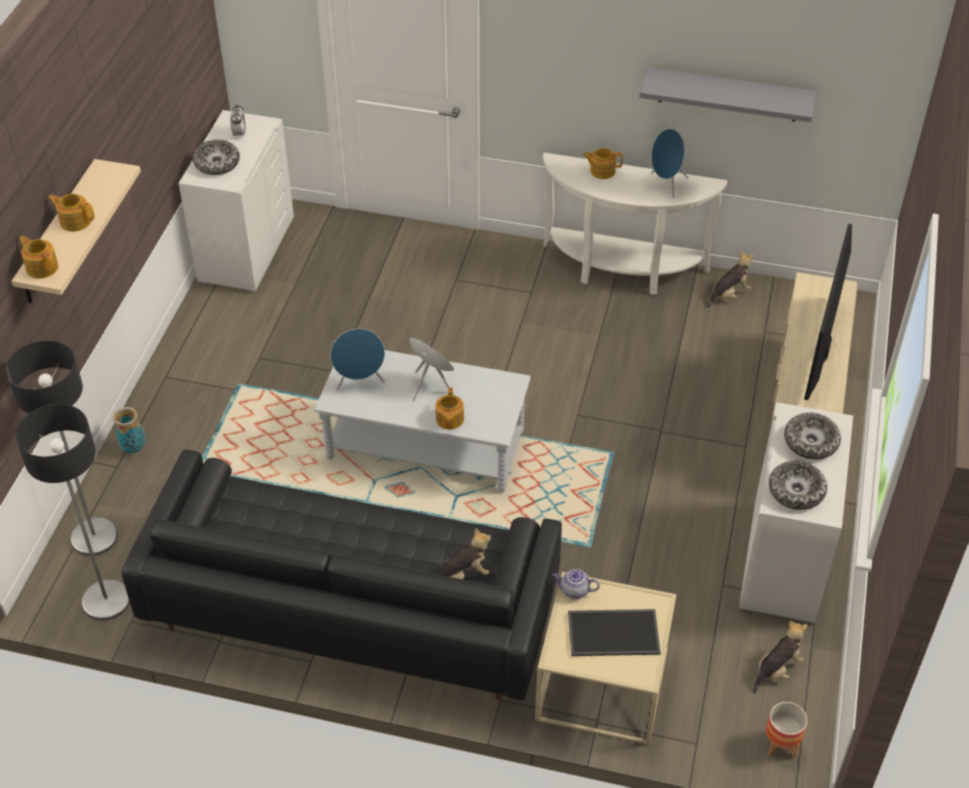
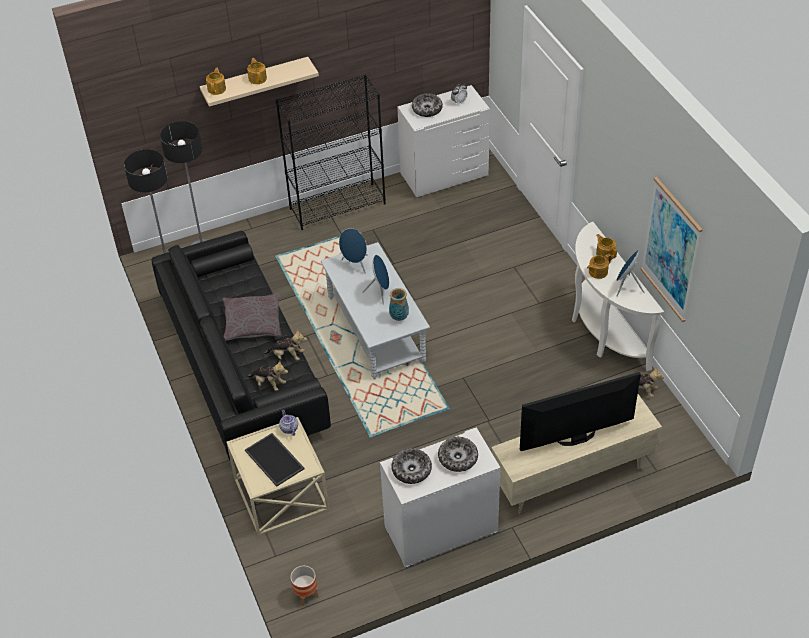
camera: 55 degrees right, 0 degrees up
vase [113,407,146,453] -> vase moved to [389,288,409,321]
teapot [435,388,464,430] -> teapot moved to [587,254,611,279]
grey shelf [640,67,816,122] -> picture [640,177,703,322]
plush toy [753,620,807,693] -> plush toy moved to [263,330,307,360]
none -> grey pillow [222,293,281,341]
none -> black bookcase [276,75,386,230]

